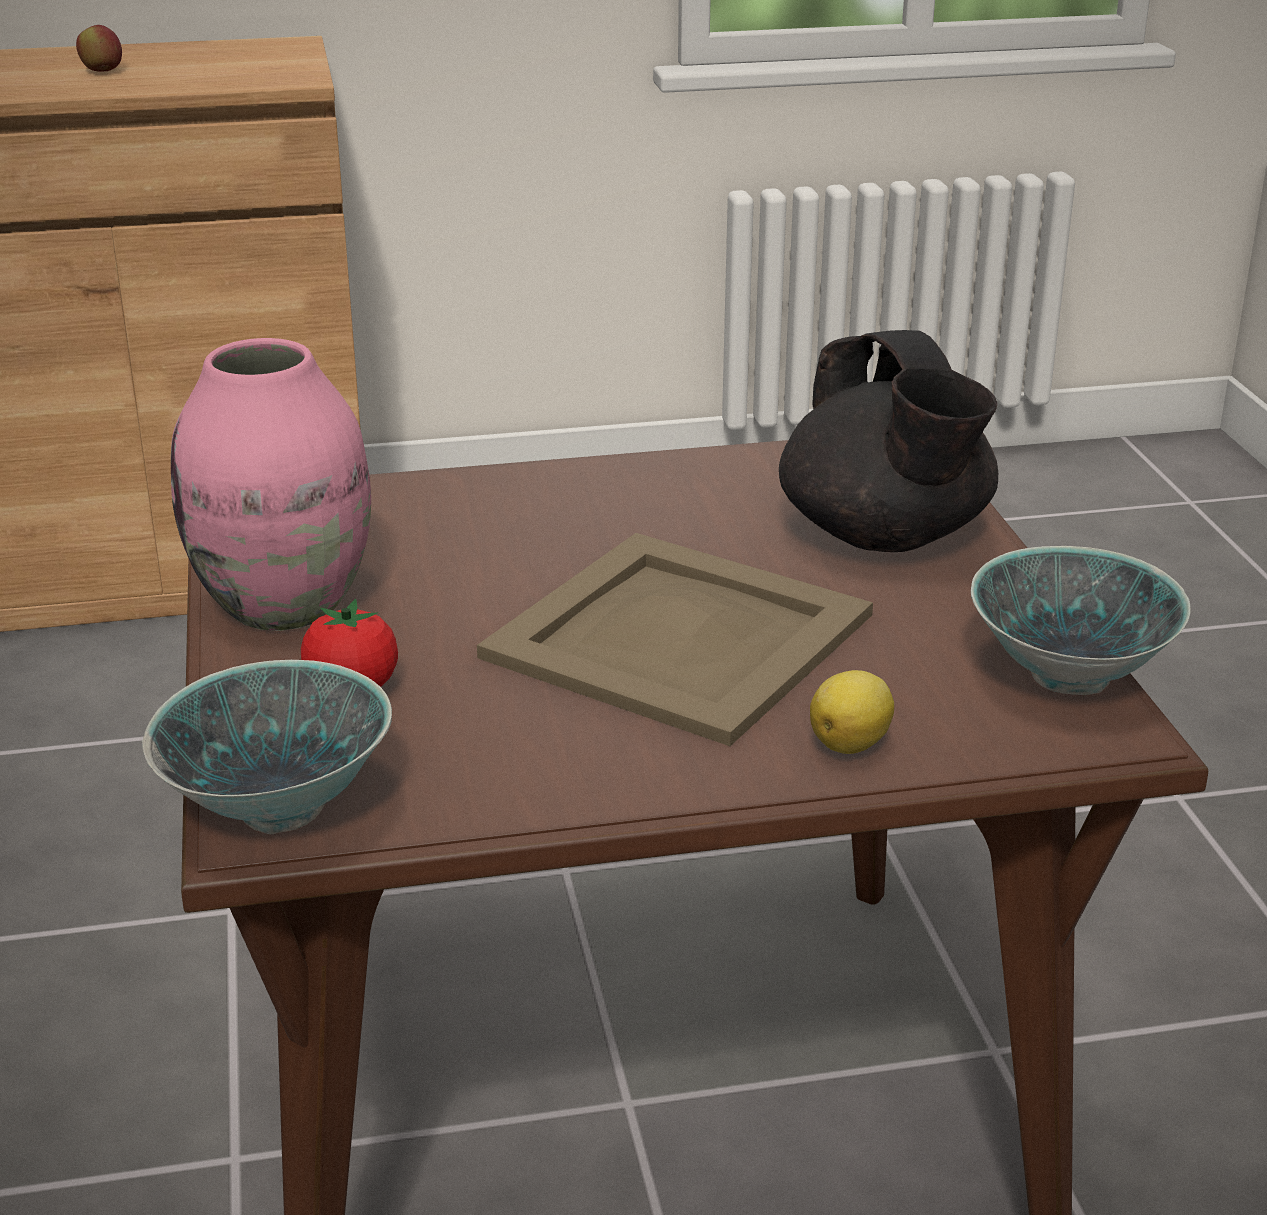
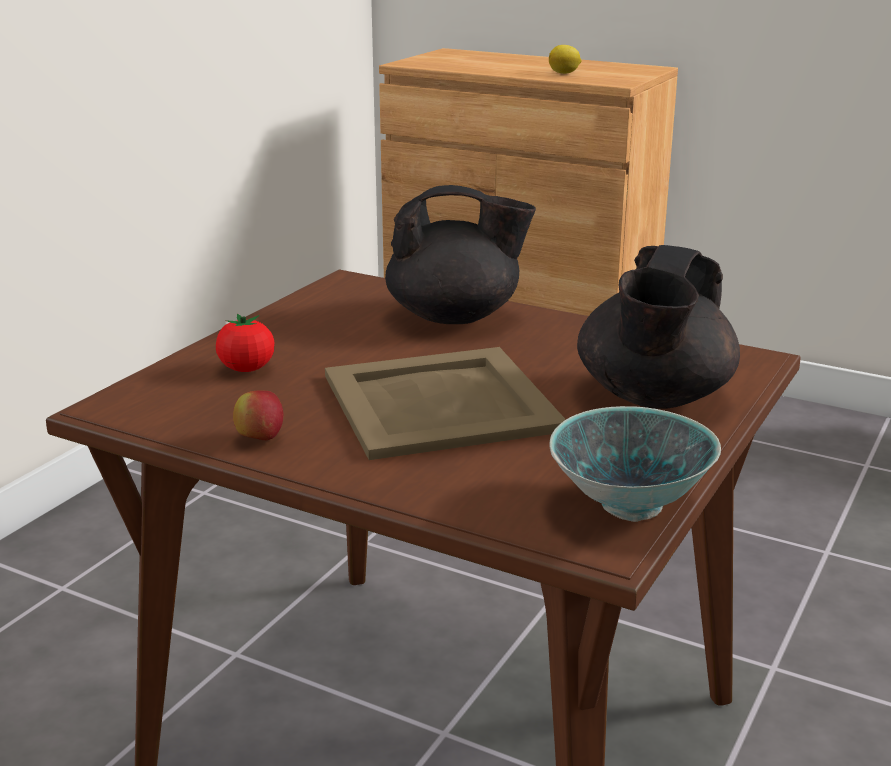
camera: 40 degrees right, 5 degrees down
apple [76,25,122,72] -> apple moved to [233,390,283,440]
bowl [142,660,392,834] -> none
pink vase [171,338,371,631] -> none
lemon [810,670,894,754] -> lemon moved to [549,45,582,74]
none -> black teapot [385,185,536,324]

